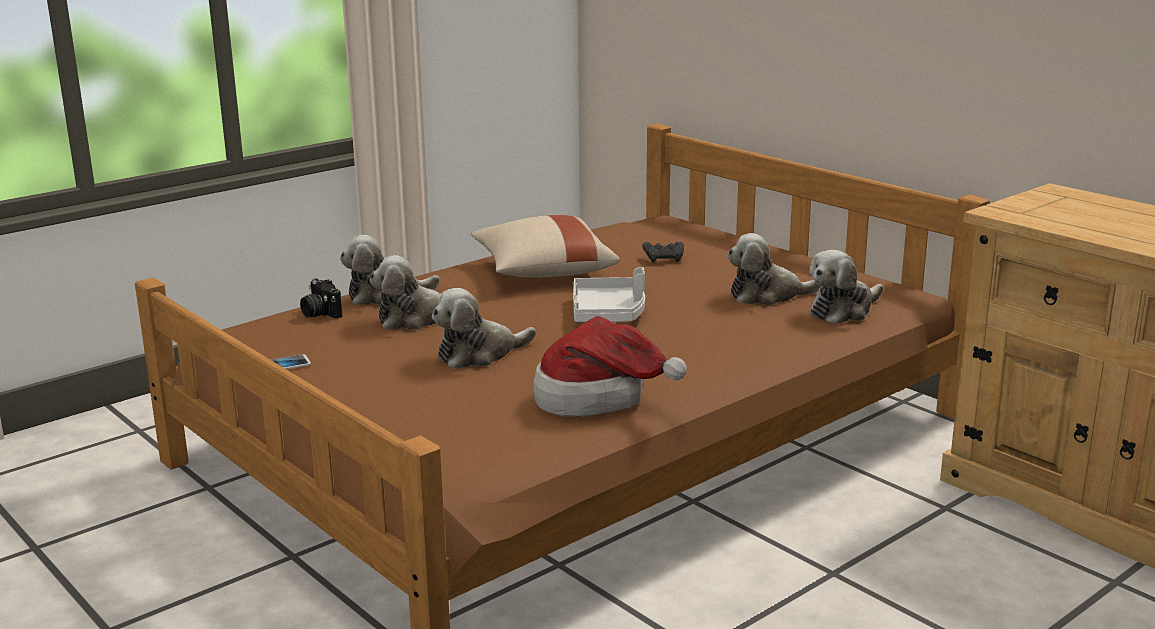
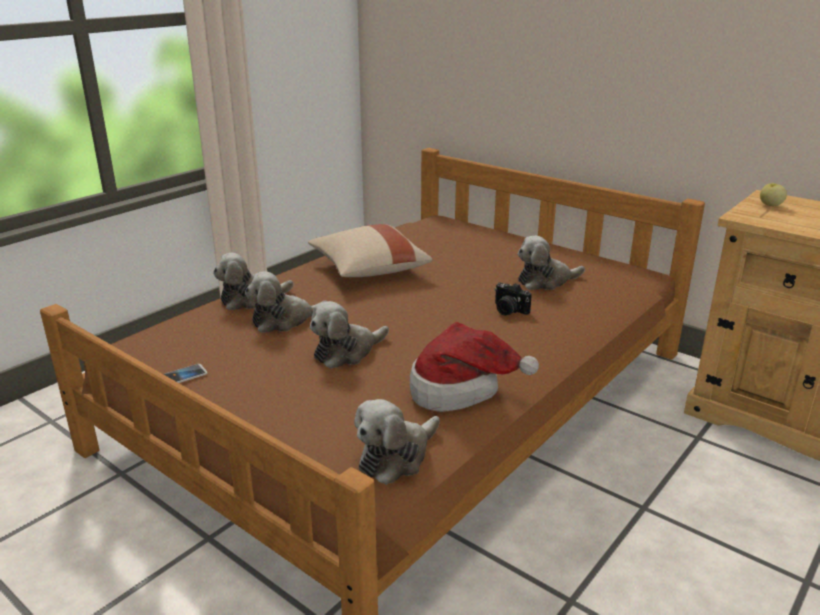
camera: 10 degrees left, 5 degrees up
camera [300,278,342,318] -> camera moved to [495,282,532,315]
grey tray [573,267,645,322] -> none
black game controller [642,241,684,263] -> none
plush toy [809,250,883,324] -> plush toy moved to [354,399,440,485]
none -> apple [760,183,787,206]

